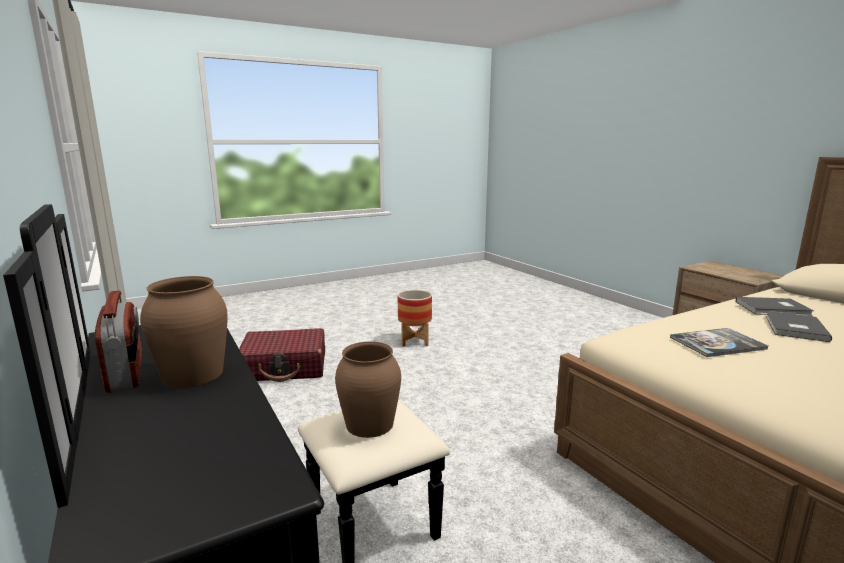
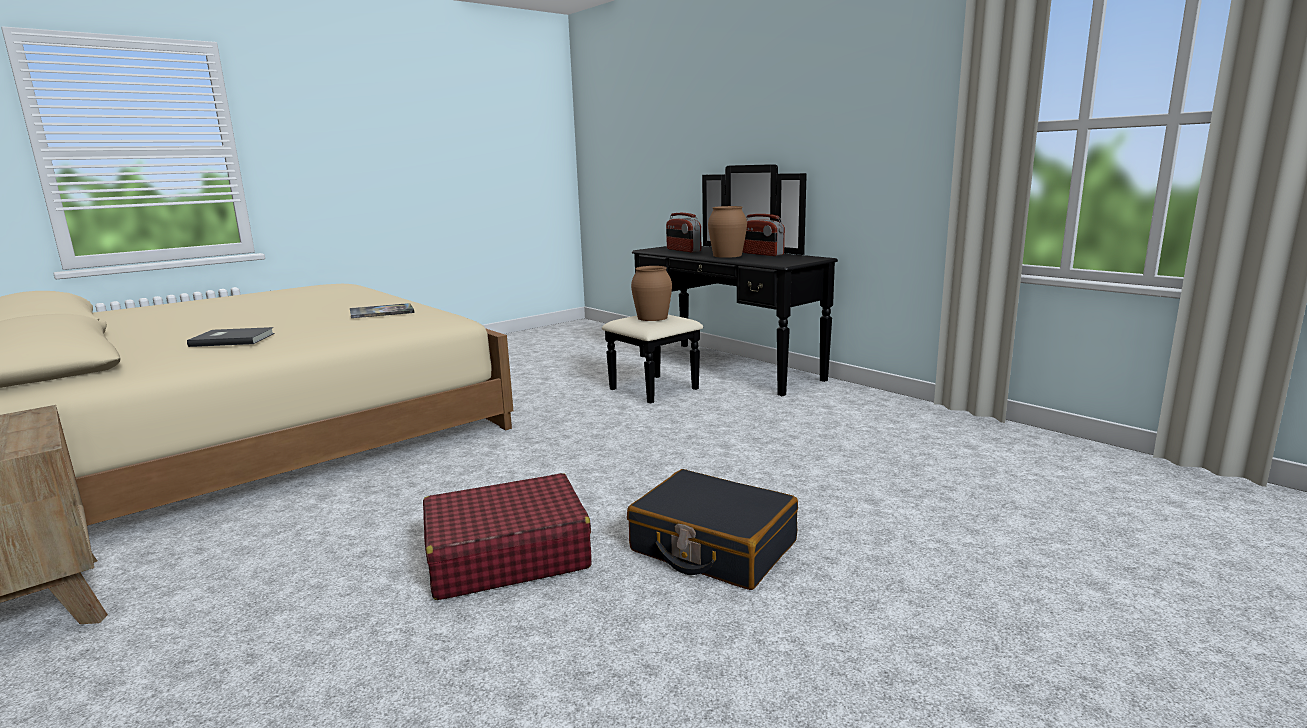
camera: 170 degrees right, 0 degrees up
red suitcase [239,328,325,382] -> red suitcase moved to [423,473,592,600]
planter [398,290,432,347] -> black suitcase [627,469,798,590]
grey book [766,311,832,342] -> none
none -> radio [666,213,701,252]

